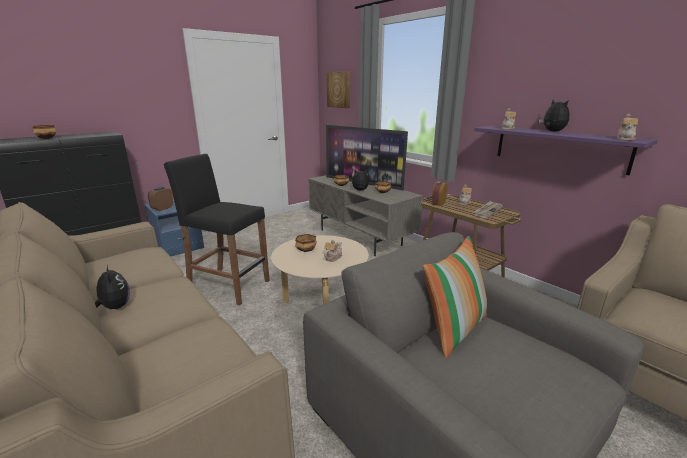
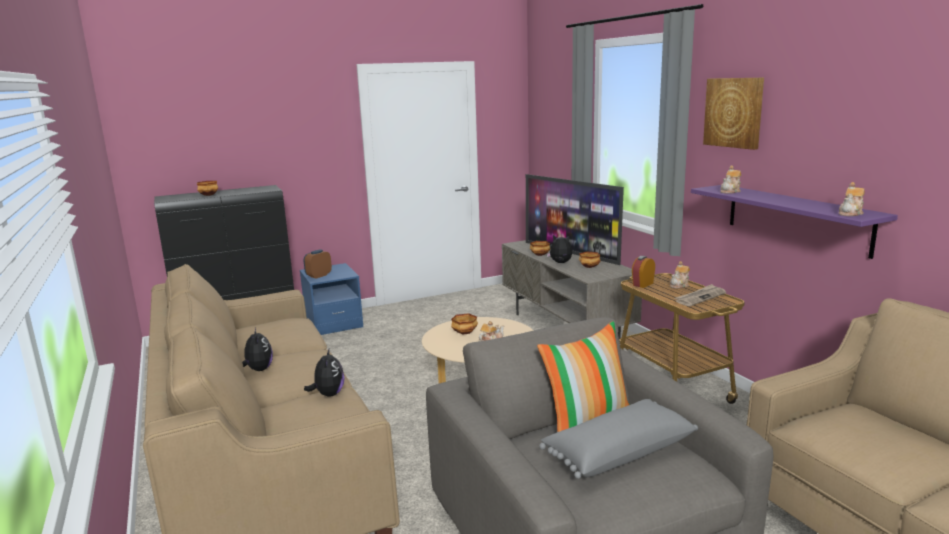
camera: 15 degrees right, 5 degrees down
black stool [164,154,270,305] -> none
picture [327,71,350,108] -> picture moved to [703,78,764,150]
plush toy [539,100,570,132] -> plush toy moved to [304,349,345,397]
none -> grey pillow [539,399,698,479]

